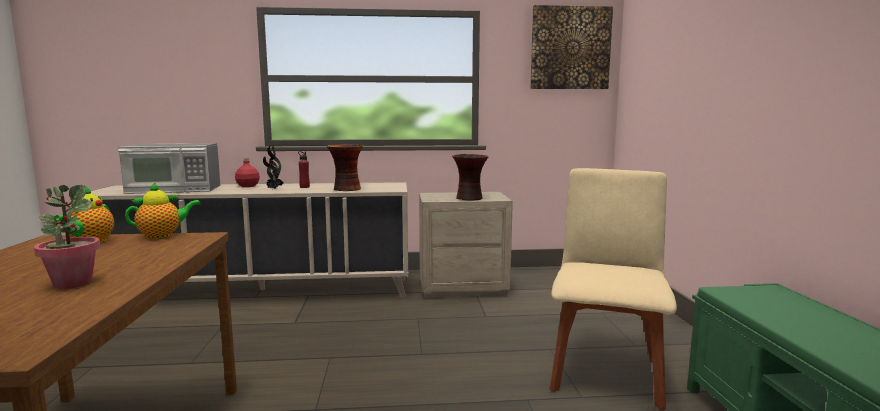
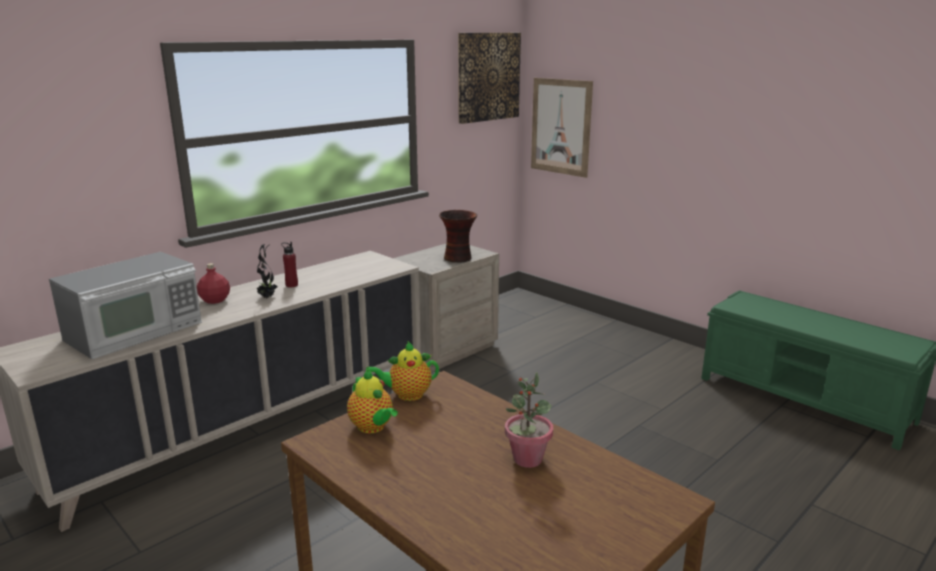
camera: 40 degrees left, 10 degrees up
teapot [125,182,201,239] -> teapot turned 120 degrees counterclockwise [366,341,439,401]
vase [327,144,364,191] -> none
beige chair [550,168,677,410] -> none
none -> picture [531,78,593,178]

